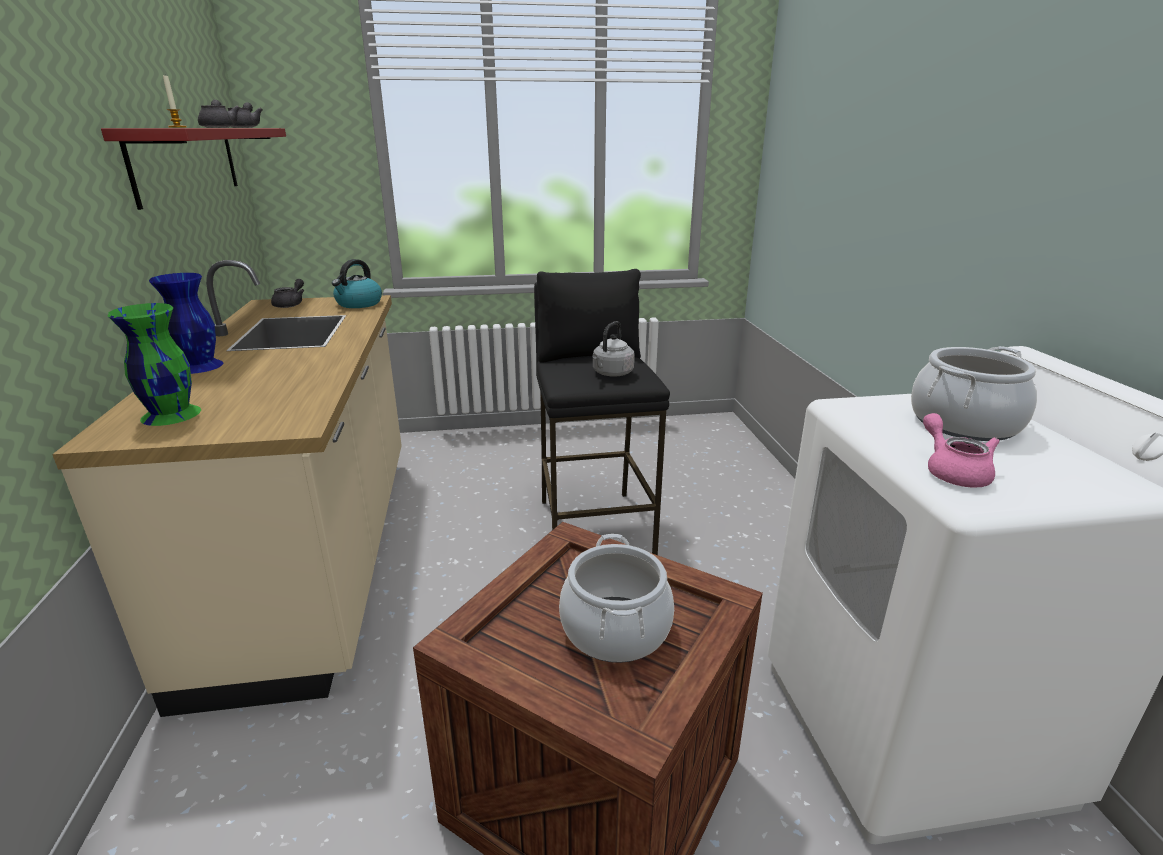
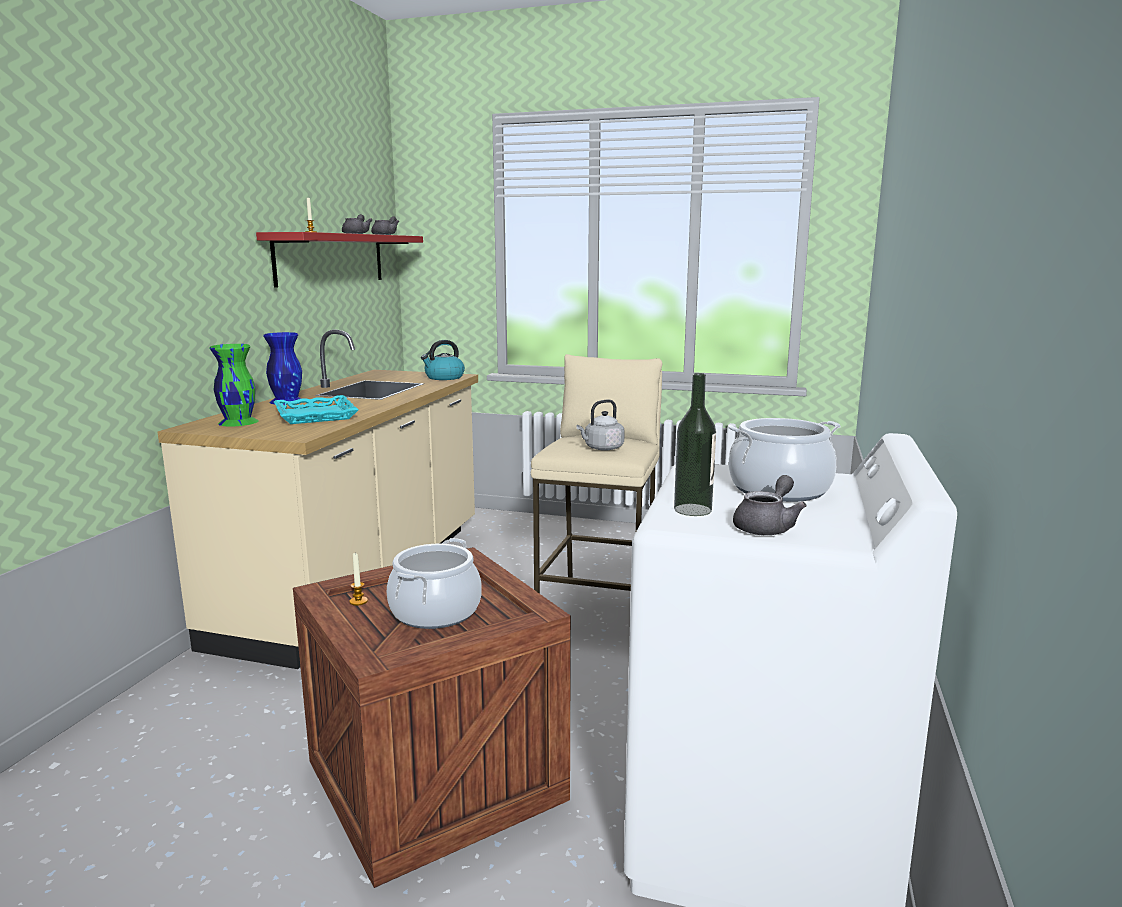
camera: 25 degrees right, 10 degrees down
grey teapot [271,279,304,308] -> grey teapot moved to [733,475,807,535]
black stool [534,269,670,555] -> beige stool [531,354,662,594]
pink teapot [923,413,999,488] -> bottle [674,373,716,516]
none -> turquoise tray [274,395,359,424]
none -> candle [349,553,368,606]

